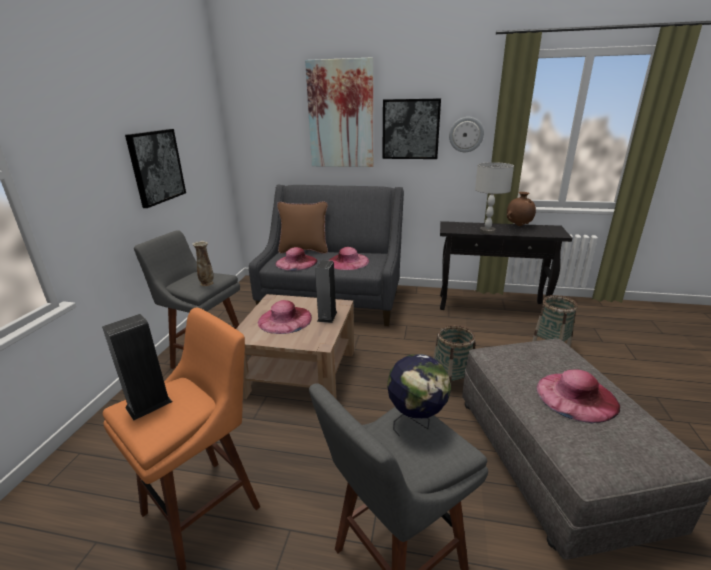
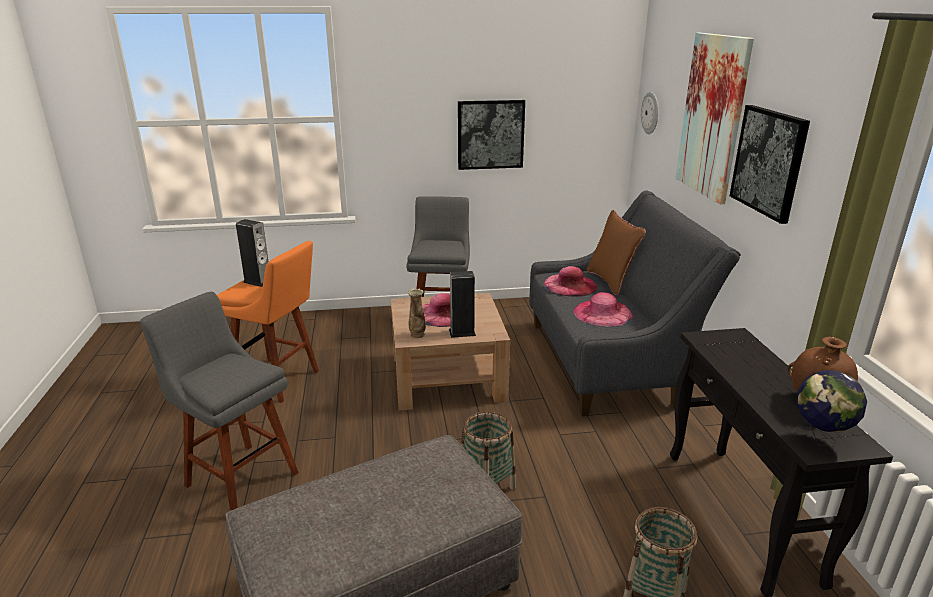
camera: 70 degrees right, 0 degrees up
vase [192,241,214,286] -> vase moved to [408,288,426,338]
globe [387,354,451,436] -> globe moved to [791,370,867,447]
wall clock [449,117,484,152] -> wall clock moved to [641,92,659,134]
grey table lamp [475,162,514,234] -> none
pink hat [536,369,620,424] -> none

